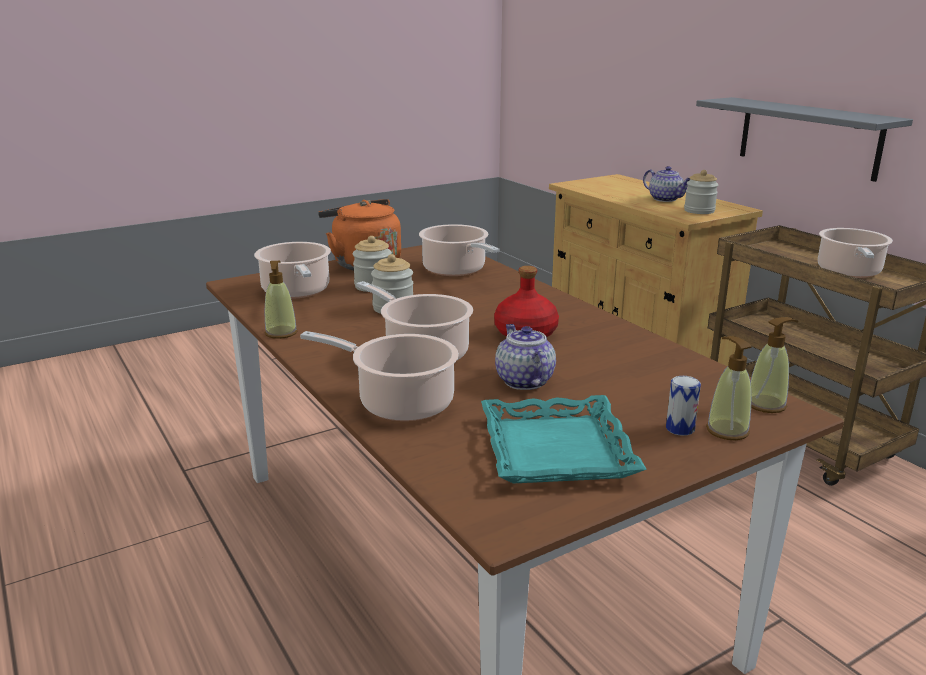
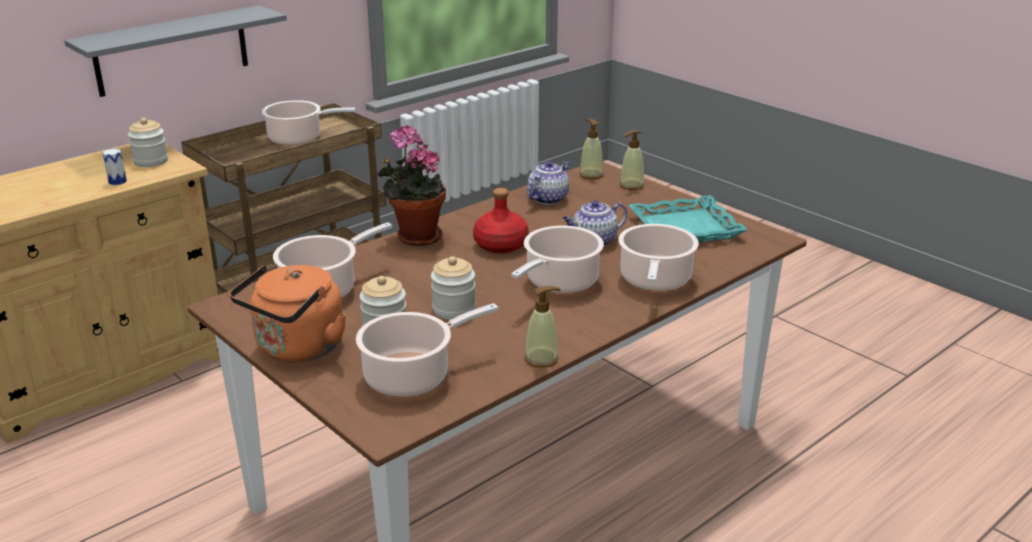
camera: 100 degrees left, 5 degrees up
teapot [643,166,690,202] -> teapot moved to [527,161,570,205]
can [666,376,701,436] -> can moved to [103,148,127,185]
none -> potted plant [377,125,446,246]

